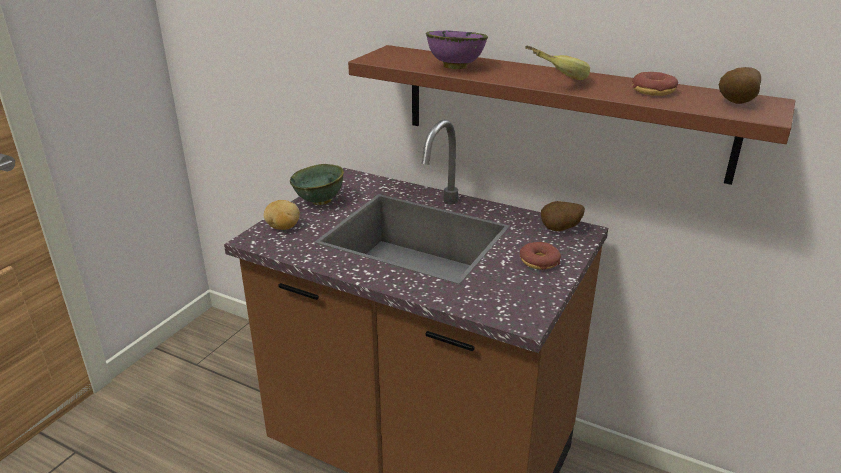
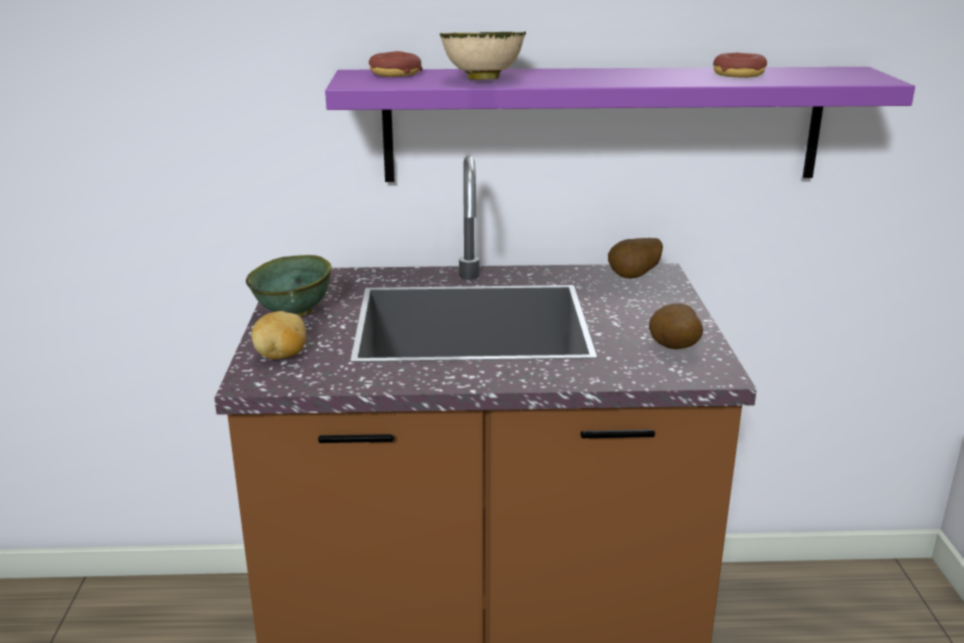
camera: 30 degrees left, 5 degrees down
brown shelf [348,45,795,185] -> purple shelf [325,67,915,182]
purple bowl [426,30,488,69] -> beige bowl [440,32,526,80]
donut [520,242,561,270] -> donut moved to [369,51,422,77]
banana [525,46,590,80] -> none
potato [719,67,761,104] -> potato moved to [649,304,703,349]

